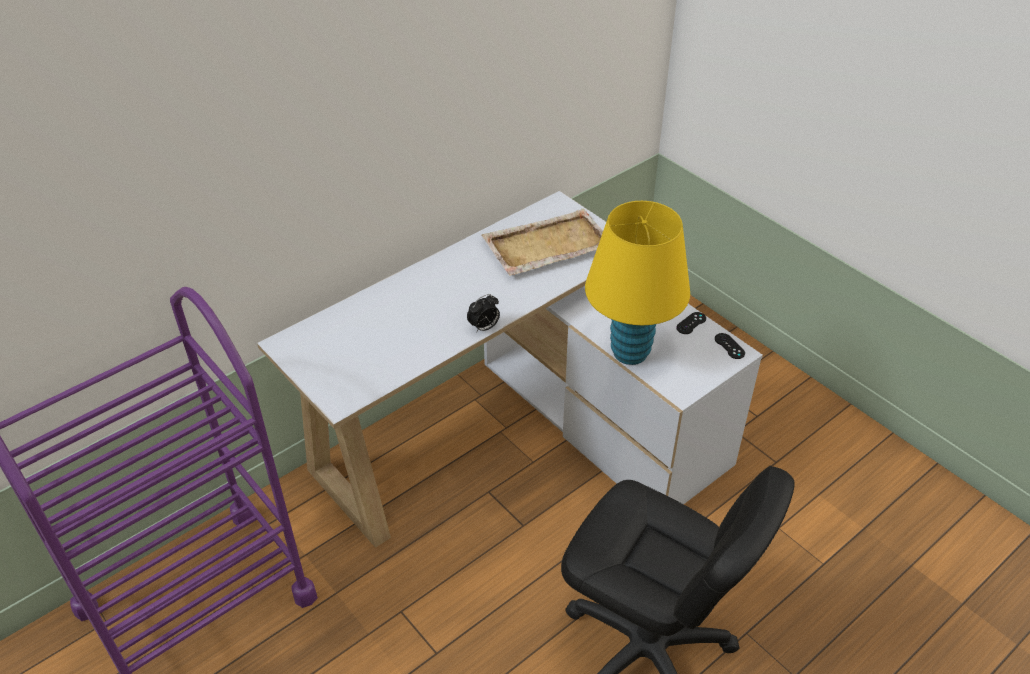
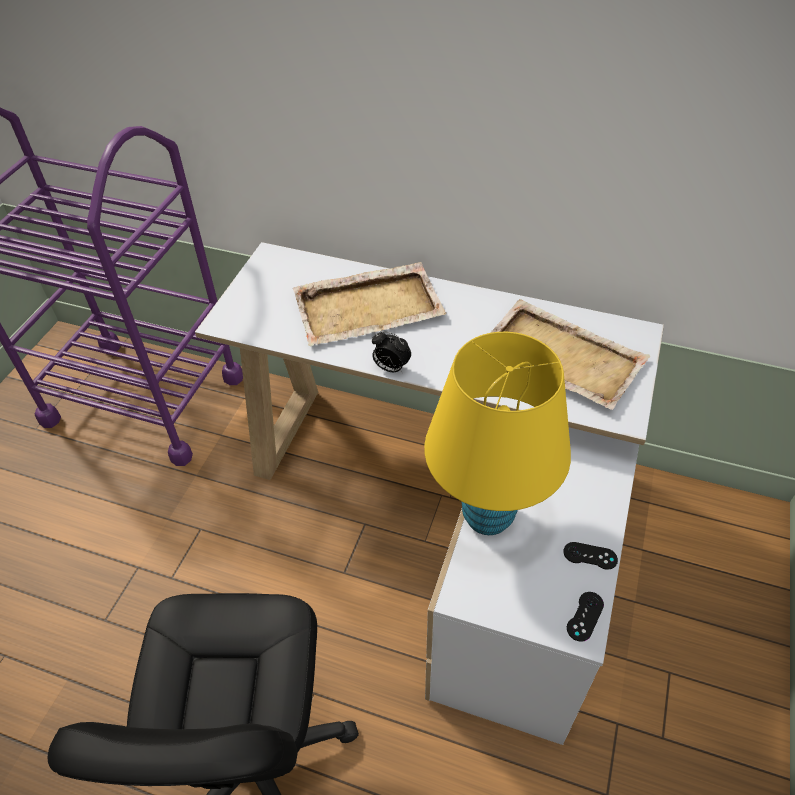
camera: 60 degrees right, 5 degrees up
none -> beige tray [293,262,446,347]

